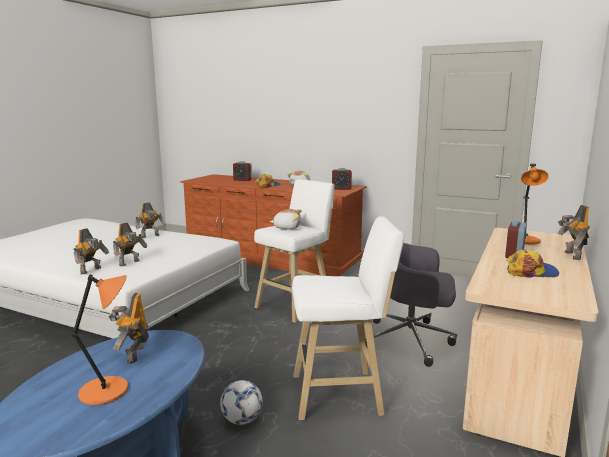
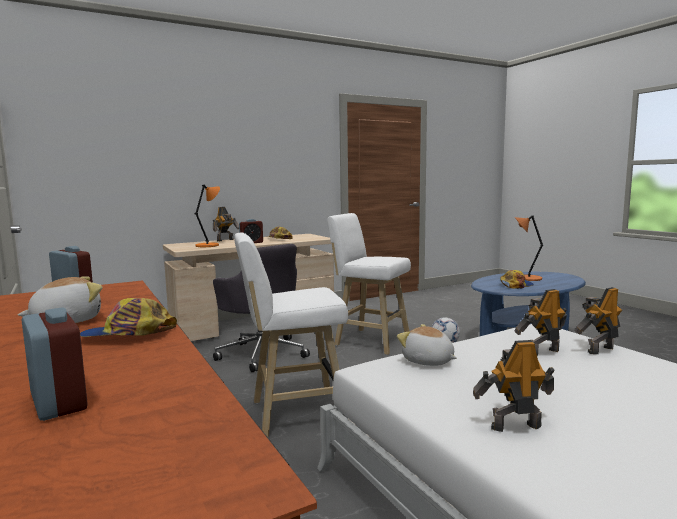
camera: 145 degrees left, 5 degrees down
toy robot [109,293,149,364] -> cap [500,270,534,289]
plush toy [270,209,302,230] -> plush toy moved to [397,324,457,366]

